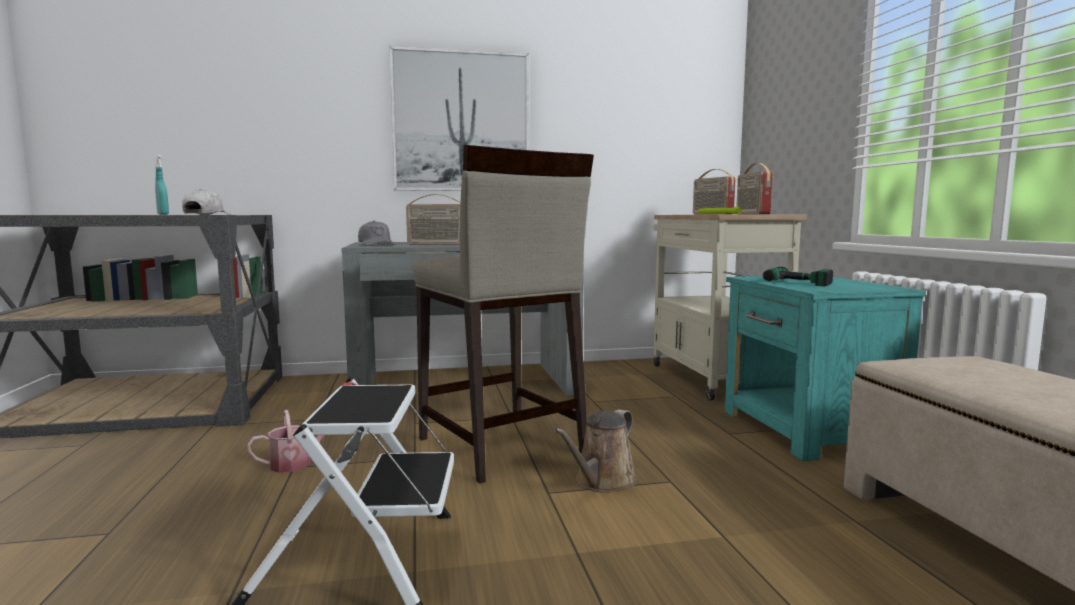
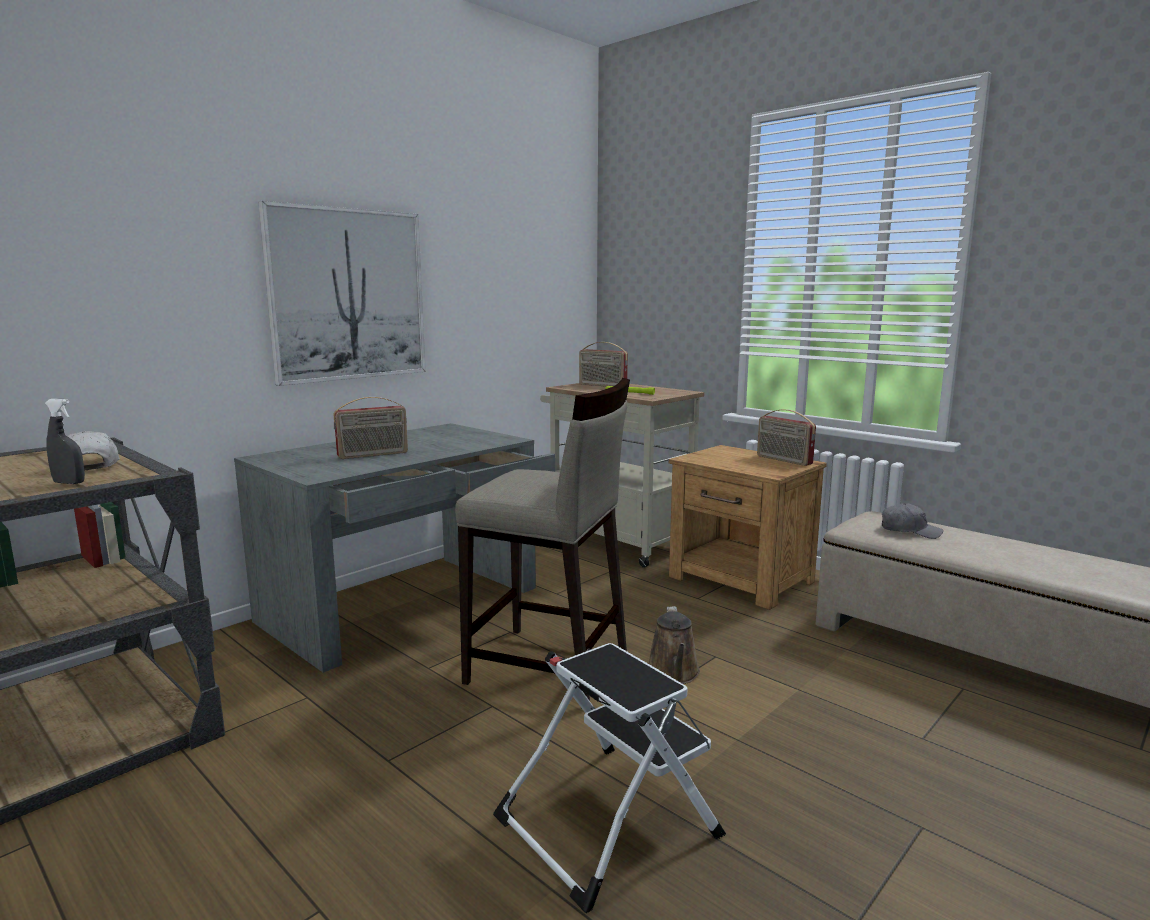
camera: 35 degrees left, 5 degrees up
turquoise spray bottle [155,155,169,215] -> grey spray bottle [45,399,85,484]
watering can [247,410,325,473] -> none
grey cap [358,221,395,246] -> grey cap moved to [882,503,943,539]
turquoise nightstand [725,276,926,461] -> brown nightstand [669,445,827,610]
radio [736,163,773,214] -> radio moved to [757,409,816,466]
power drill [763,267,833,286] -> none

